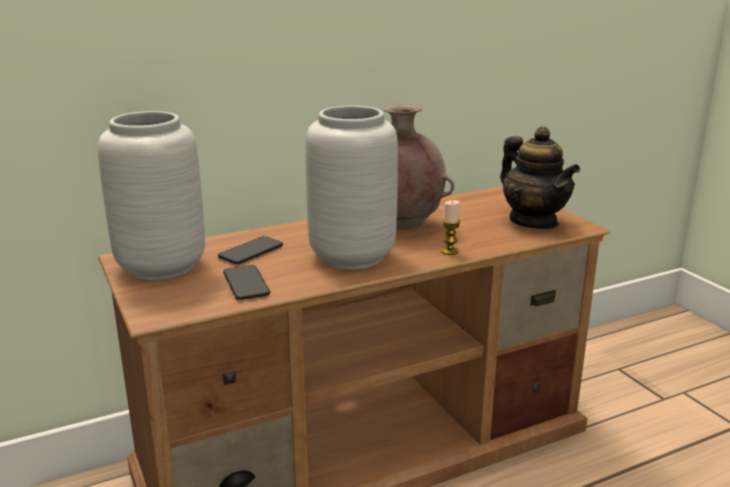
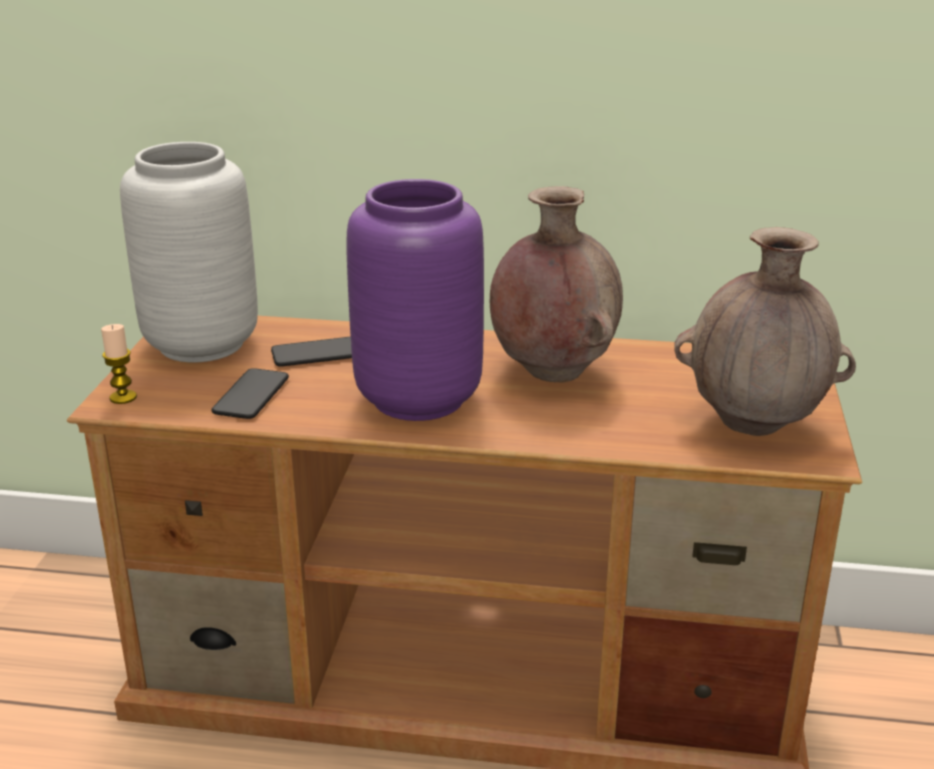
camera: 35 degrees right, 5 degrees up
grey vase [305,106,398,270] -> purple vase [347,179,484,421]
candle [441,200,461,255] -> candle moved to [101,324,137,404]
teapot [500,126,580,229] -> brown vase [674,227,856,436]

